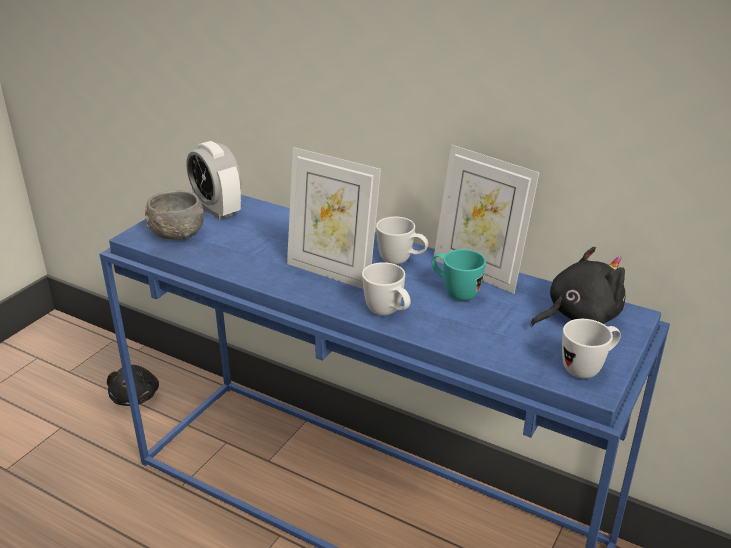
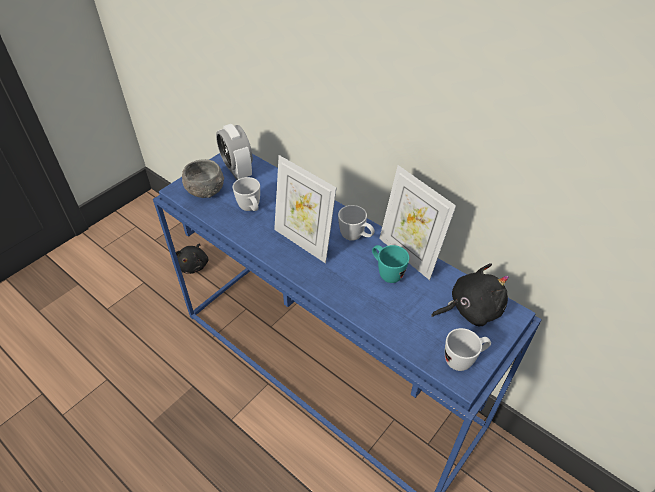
camera: 10 degrees right, 15 degrees up
white mug [362,262,411,316] -> white mug moved to [233,177,260,211]

